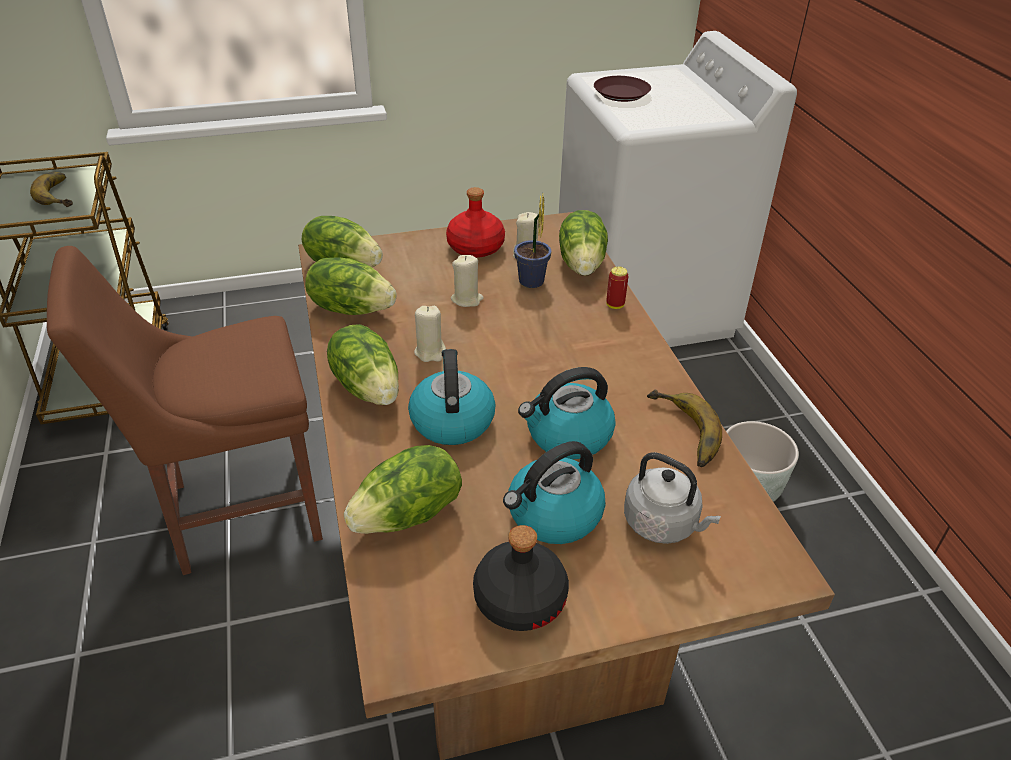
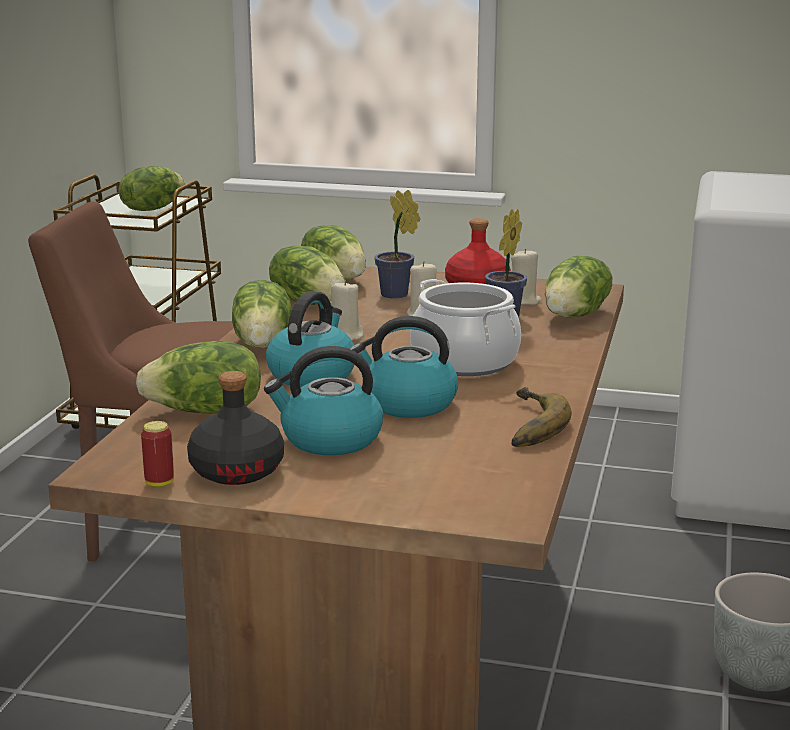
camera: 30 degrees right, 20 degrees down
banana [30,172,73,207] -> lettuce [119,166,185,211]
brown plate [594,76,651,102] -> none
can [606,266,629,309] -> can moved to [141,421,174,487]
grey kettle [624,452,721,544] -> none
none -> potted plant [375,190,421,298]
none -> cooking pot [410,279,521,376]

